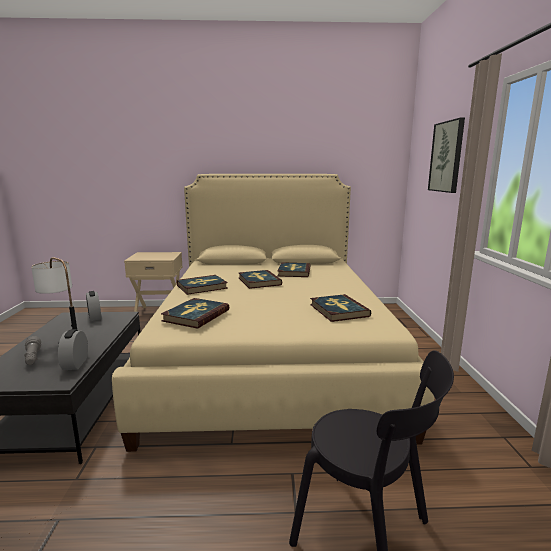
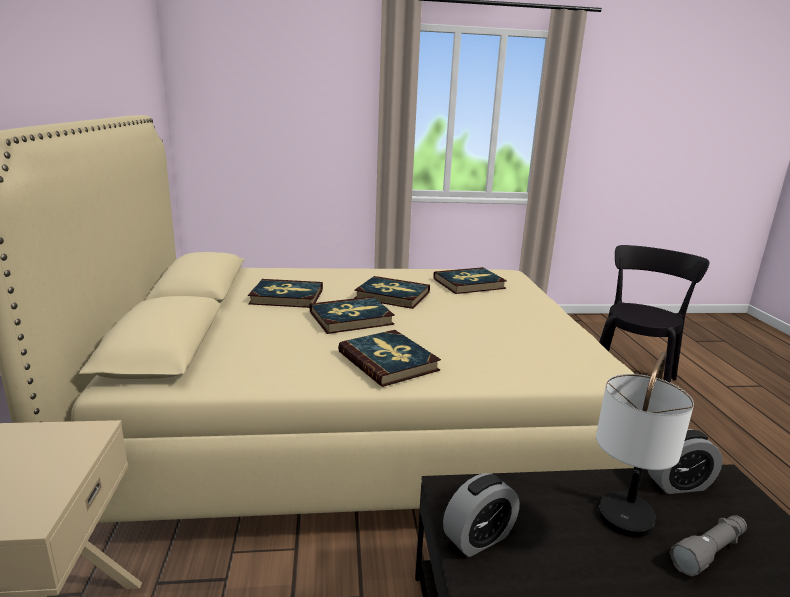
camera: 95 degrees left, 5 degrees up
book [161,298,229,329] -> book moved to [354,276,430,309]
picture [428,117,465,193] -> none

